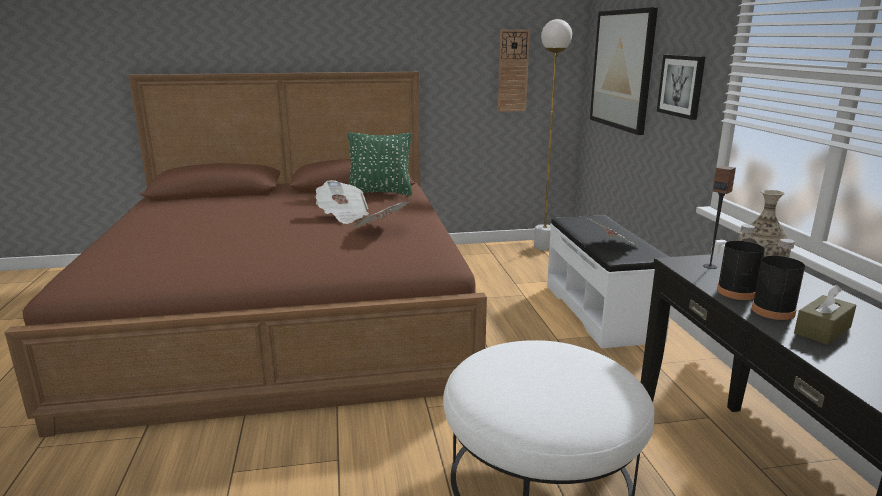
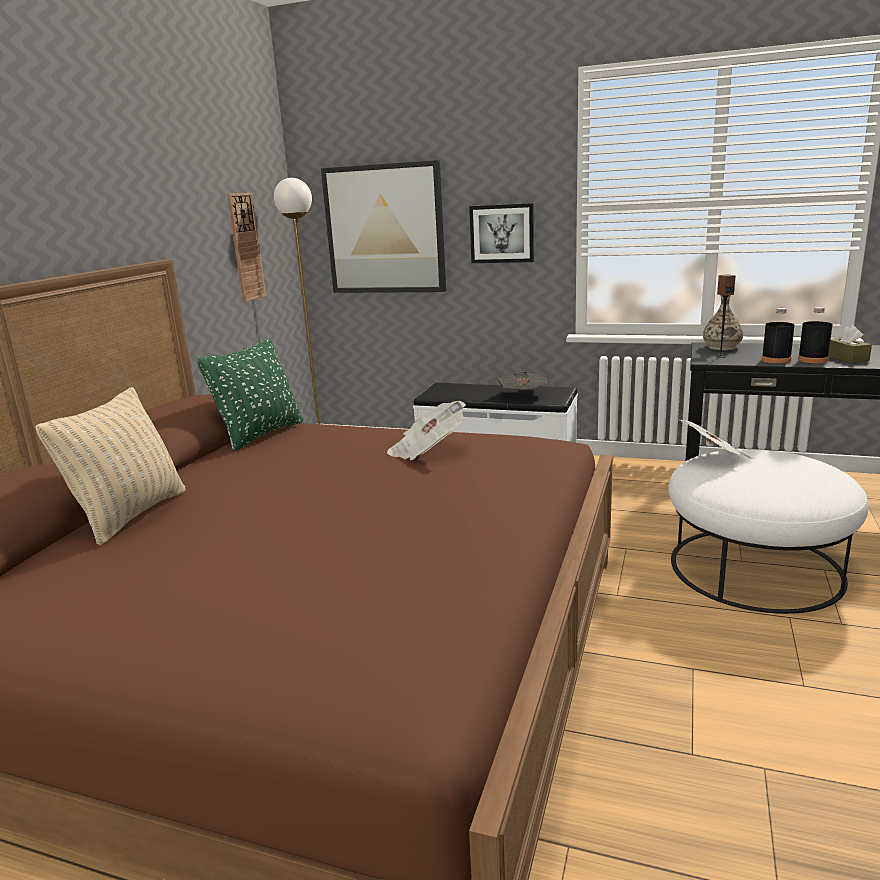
camera: 60 degrees left, 0 degrees up
newspaper [316,180,369,224] -> newspaper moved to [680,420,755,459]
none -> beige pillow [35,387,186,546]

